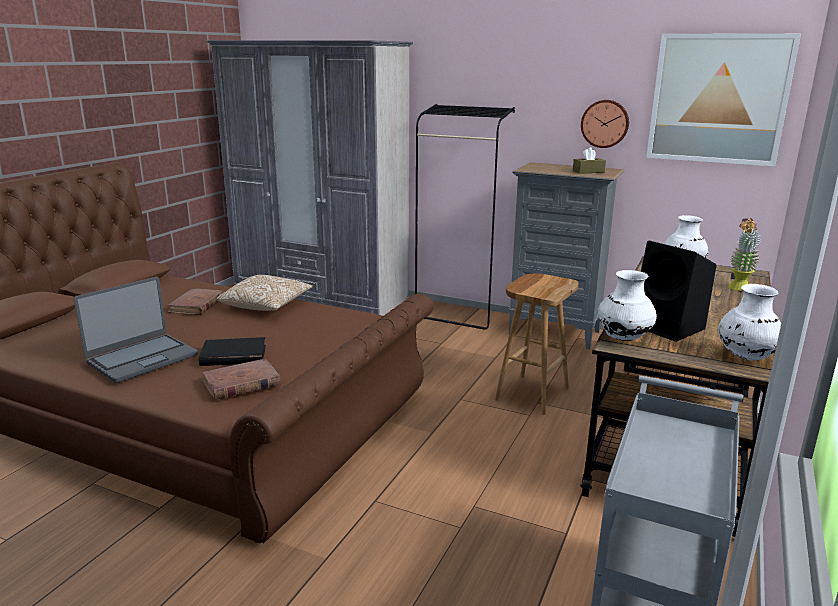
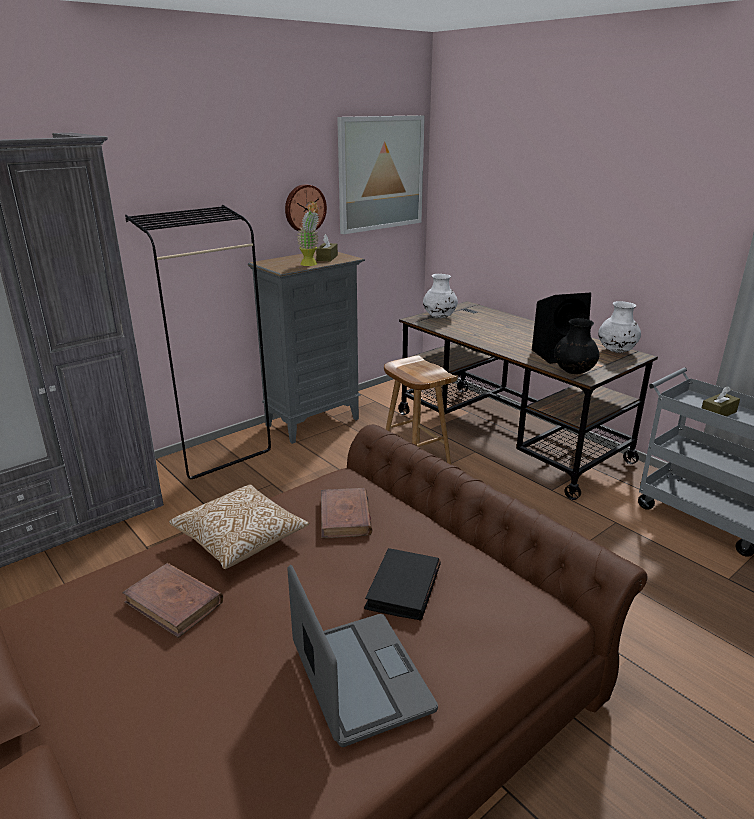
camera: 65 degrees left, 5 degrees up
brown book [202,358,281,400] -> brown book moved to [321,488,372,538]
white vase [598,270,657,341] -> black vase [554,318,599,374]
potted plant [729,218,760,291] -> potted plant moved to [297,201,319,266]
none -> brown tissue box [702,386,740,417]

